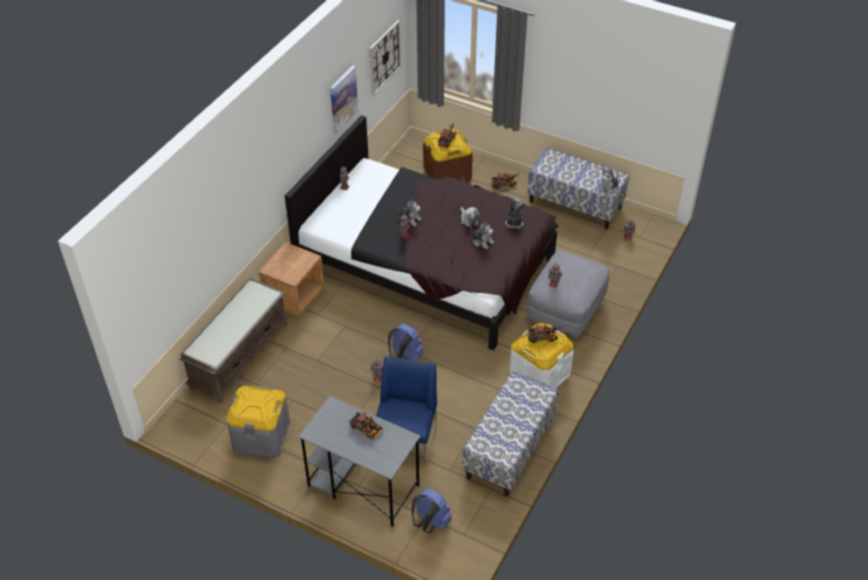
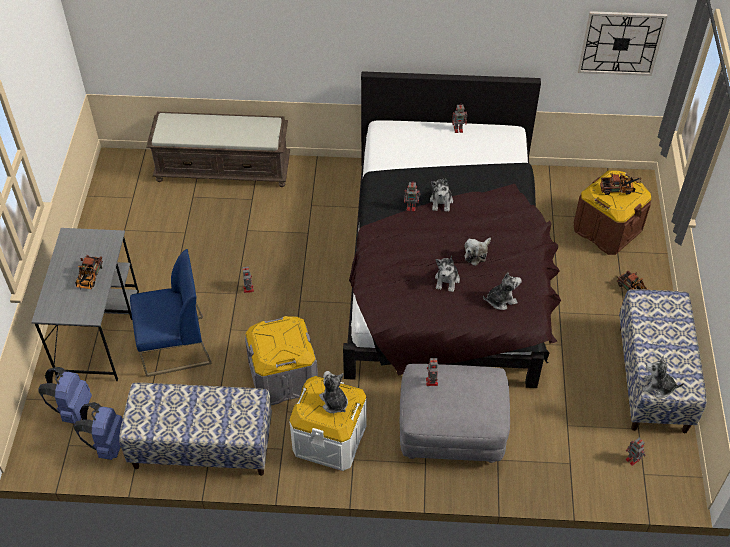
camera: 65 degrees right, 5 degrees up
grey storage box [226,386,290,458] -> grey storage box moved to [245,316,318,405]
brown nightstand [259,242,325,318] -> none
picture [330,65,358,134] -> none
blue backpack [388,323,424,360] -> blue backpack moved to [74,402,123,460]
toy truck [527,323,562,343] -> plush toy [319,371,348,413]

